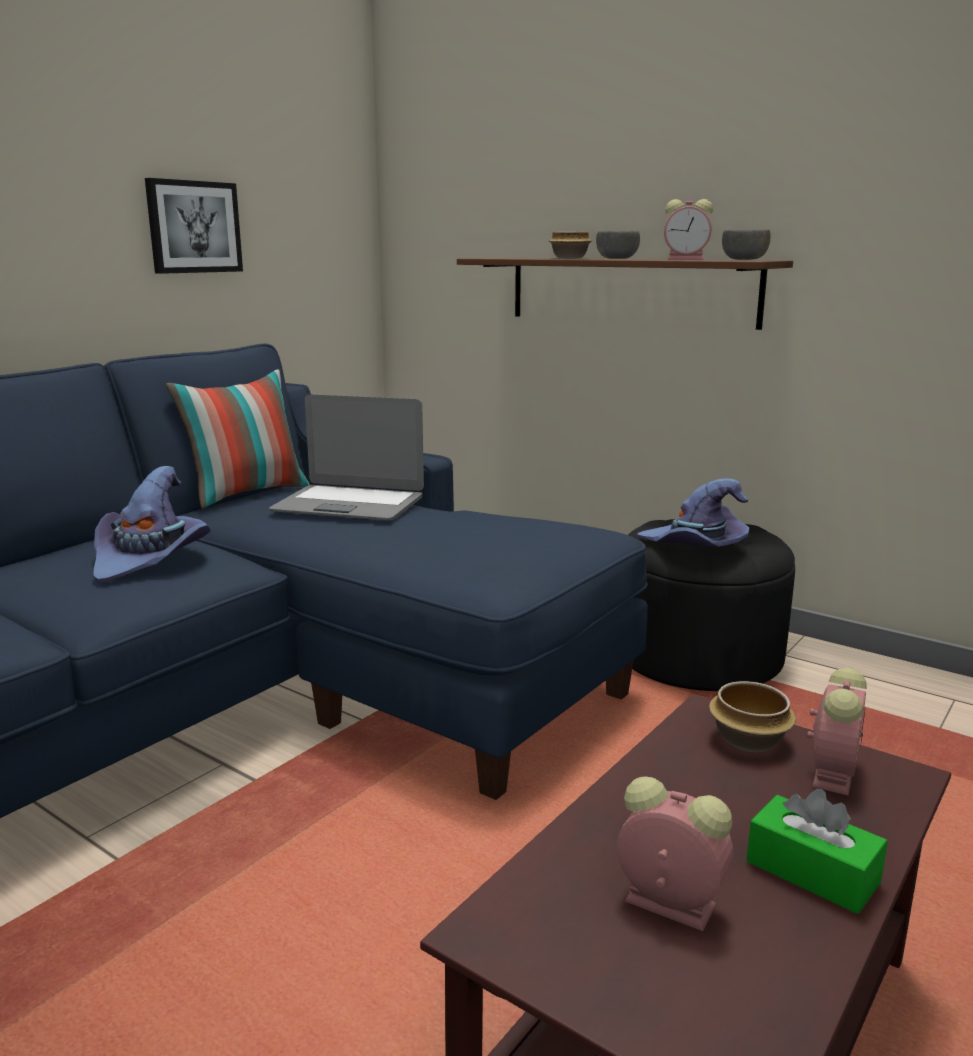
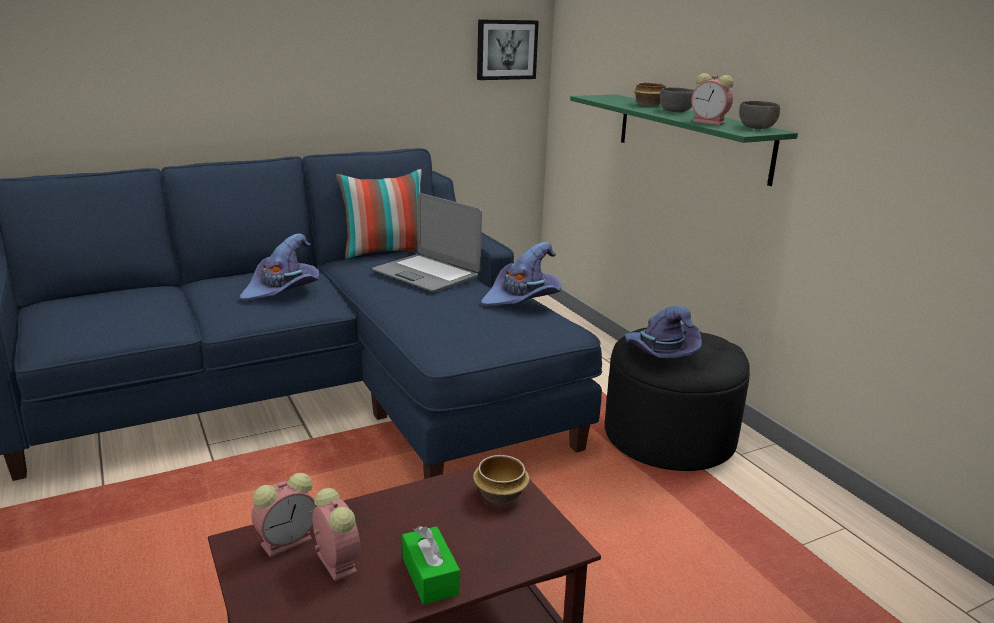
camera: 25 degrees right, 5 degrees up
picture [145,178,243,274] -> picture moved to [477,19,539,80]
brown shelf [457,258,793,330] -> green shelf [570,94,798,186]
alarm clock [807,668,867,796] -> alarm clock moved to [251,473,317,557]
none -> purple hat [482,242,561,306]

